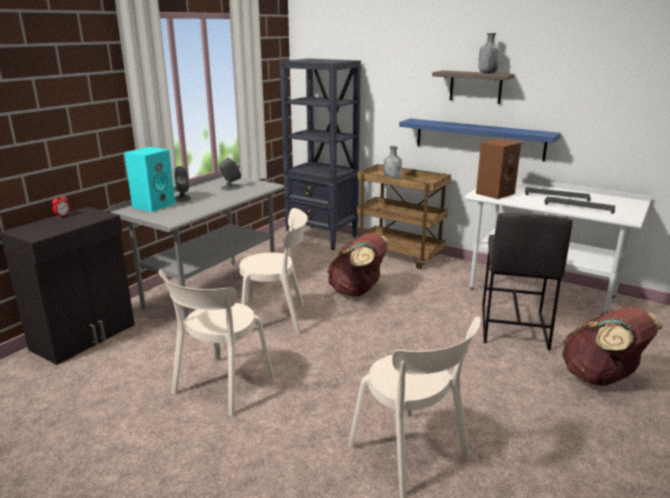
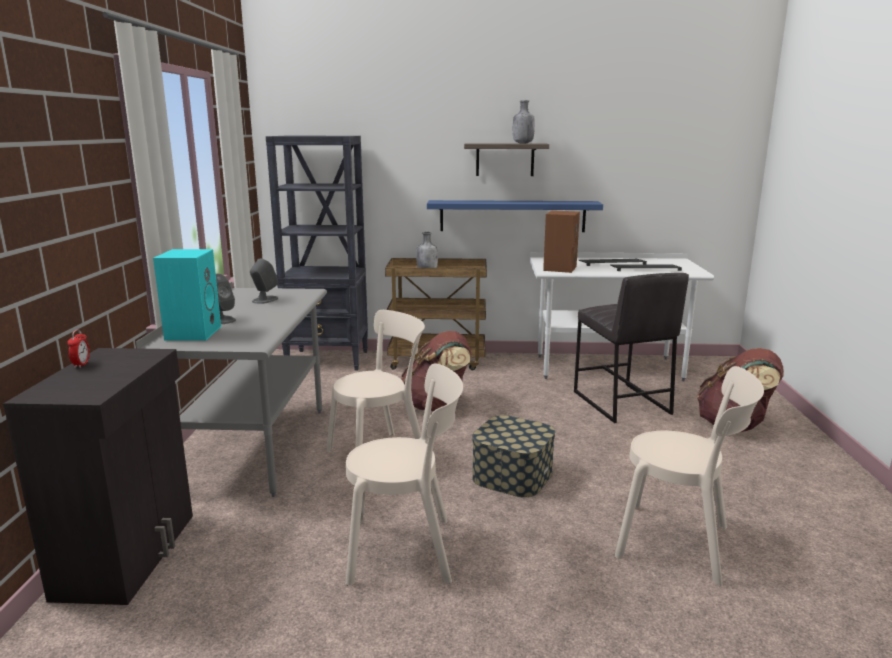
camera: 30 degrees left, 5 degrees down
beige chair [159,269,274,416] -> beige chair turned 90 degrees counterclockwise [346,364,463,586]
none -> storage box [472,415,556,497]

